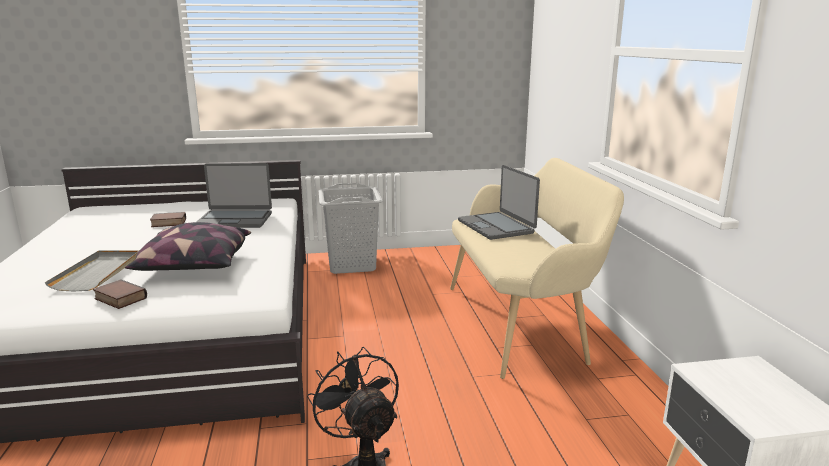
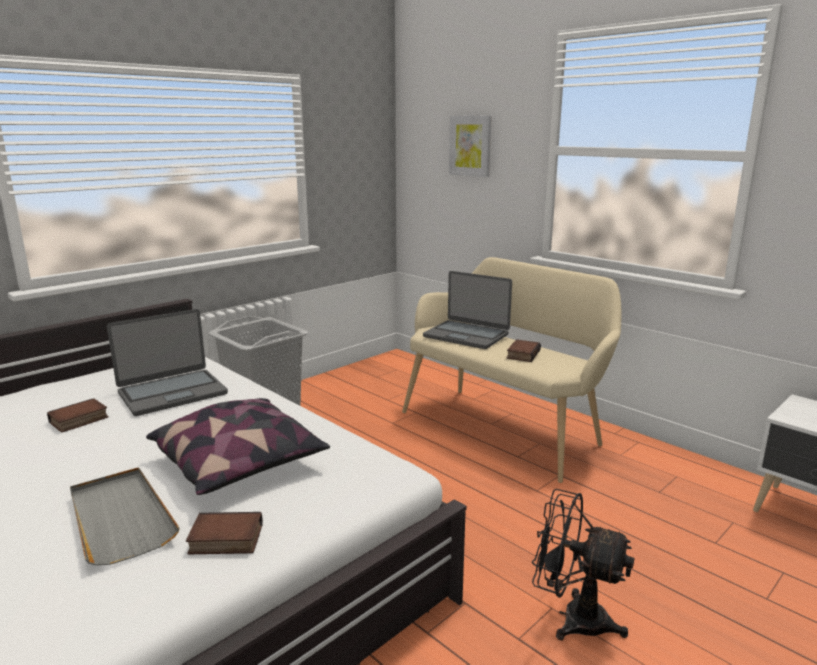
camera: 35 degrees left, 0 degrees up
none -> picture [449,115,492,177]
none -> book [507,339,541,362]

